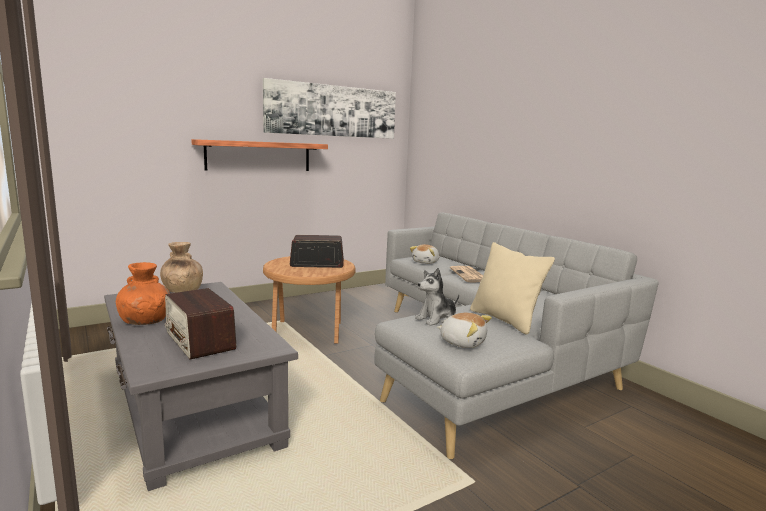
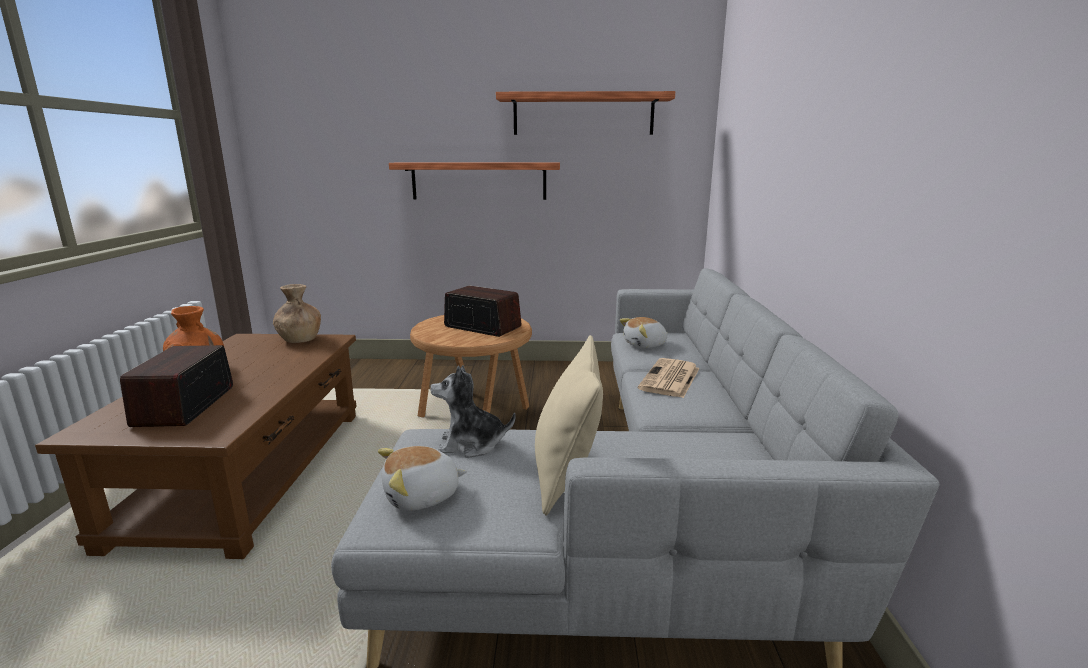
camera: 35 degrees right, 5 degrees up
grey coffee table [104,282,298,491] -> brown coffee table [35,334,357,559]
picture [263,78,396,139] -> shelf [496,91,675,135]
plush toy [437,313,492,348] -> plush toy turned 90 degrees clockwise [378,446,467,511]

